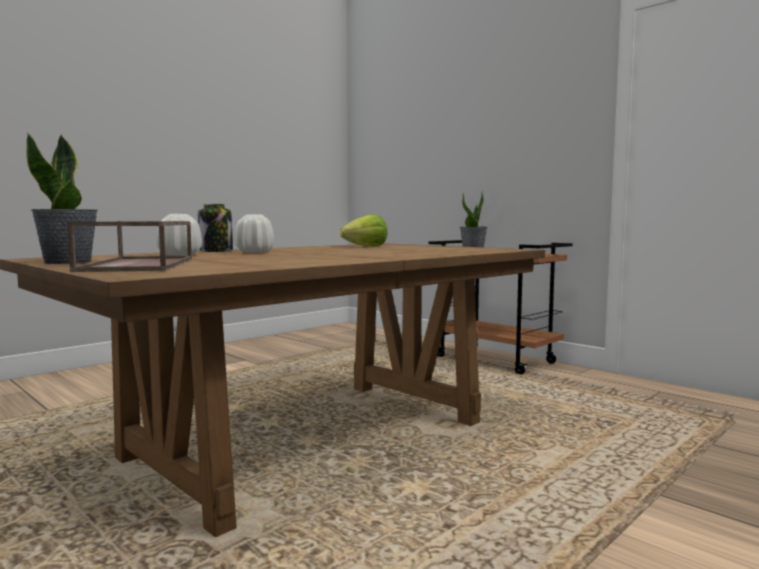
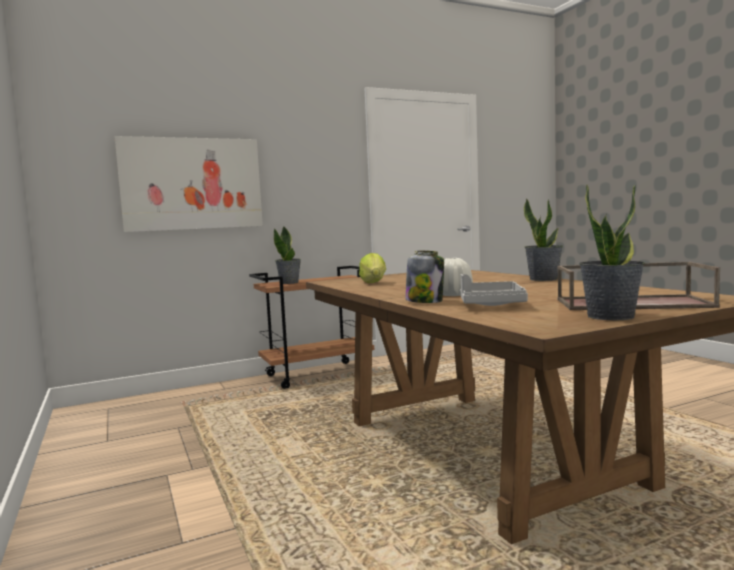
camera: 70 degrees left, 0 degrees up
white vase [157,214,202,255] -> grey tray [461,274,528,306]
none -> picture [115,136,263,232]
none -> potted plant [524,198,563,281]

